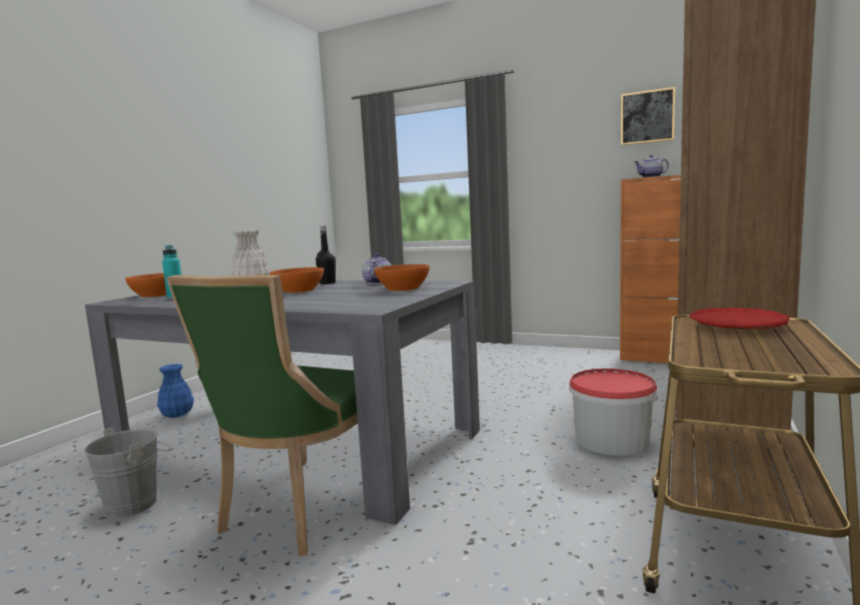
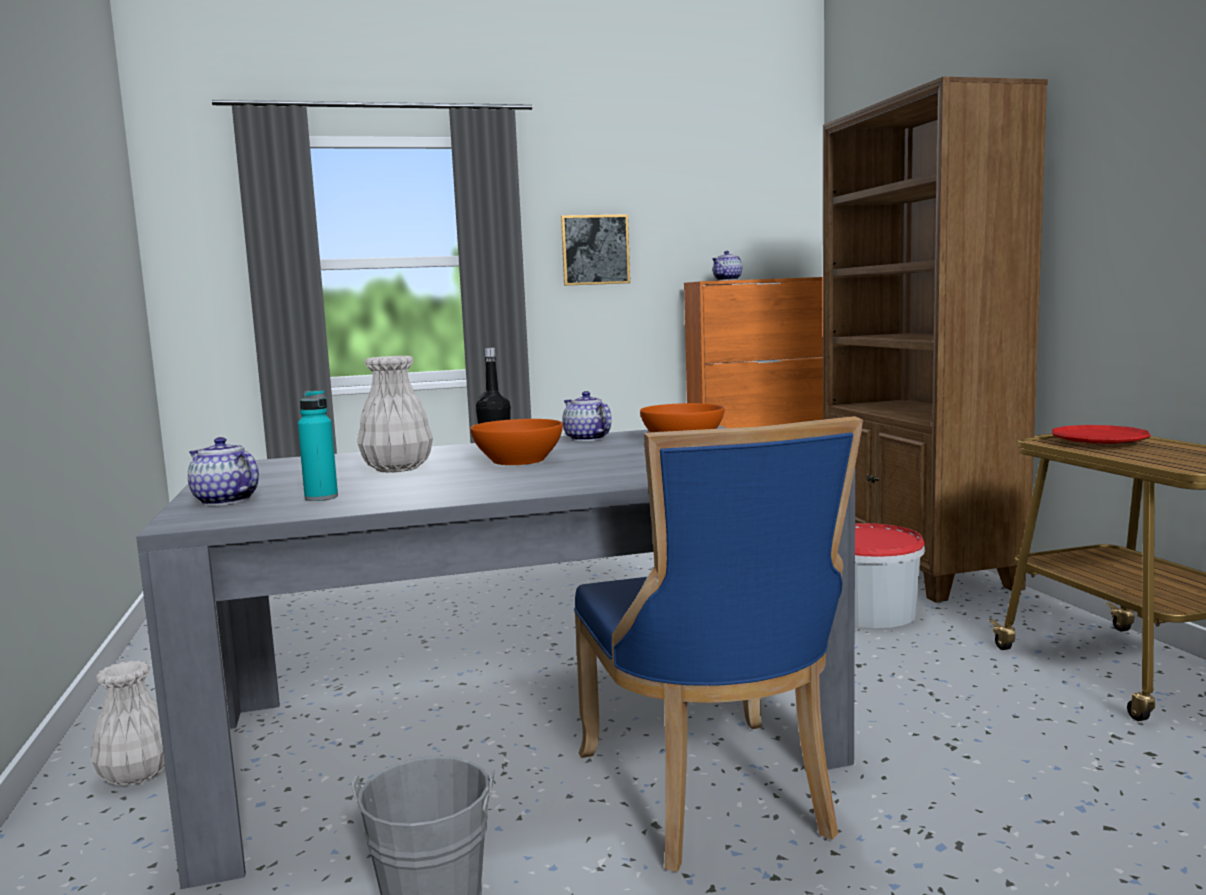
camera: 40 degrees left, 0 degrees up
orange bowl [125,273,182,297] -> teapot [188,437,259,506]
blue vase [157,364,194,418] -> white vase [91,661,165,786]
green chair [166,275,358,556] -> blue chair [574,416,863,872]
picture [621,87,675,145] -> picture moved to [561,214,630,286]

